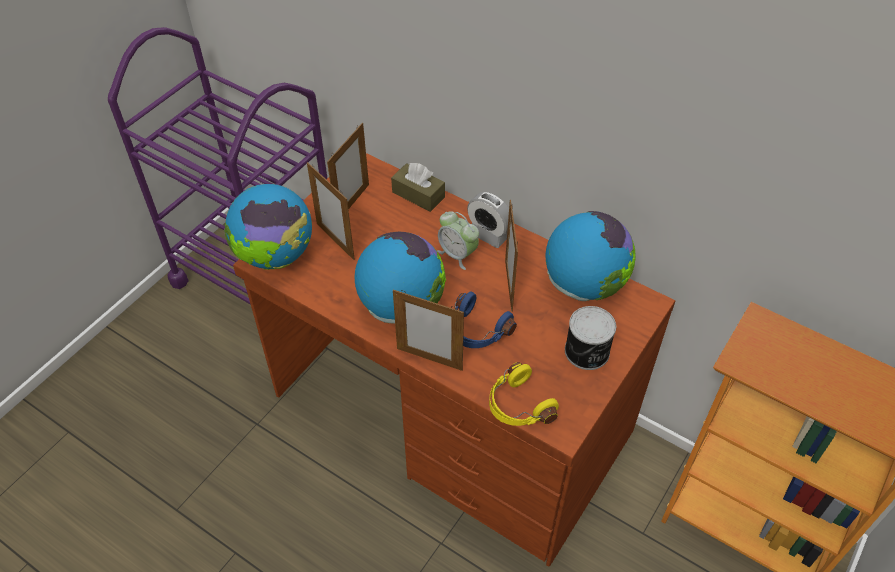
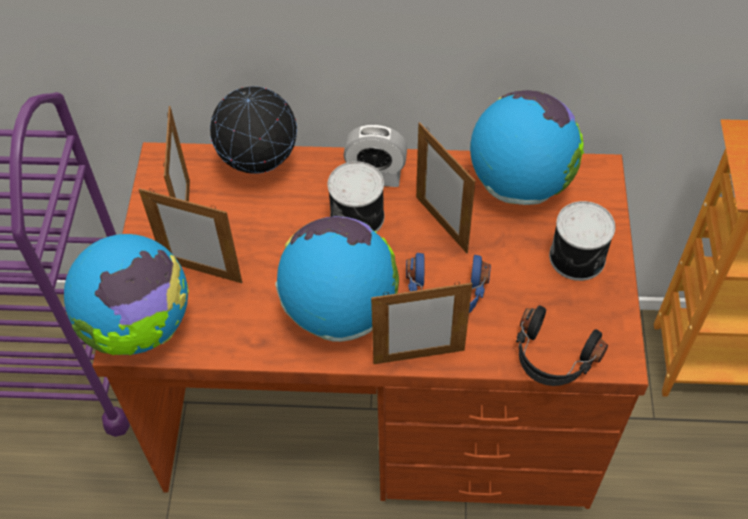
camera: 30 degrees left, 5 degrees up
brown tissue box [391,163,445,212] -> globe [210,86,297,174]
alarm clock [437,211,479,270] -> can [328,161,384,231]
yellow headphones [489,362,559,426] -> black headphones [516,305,608,386]

